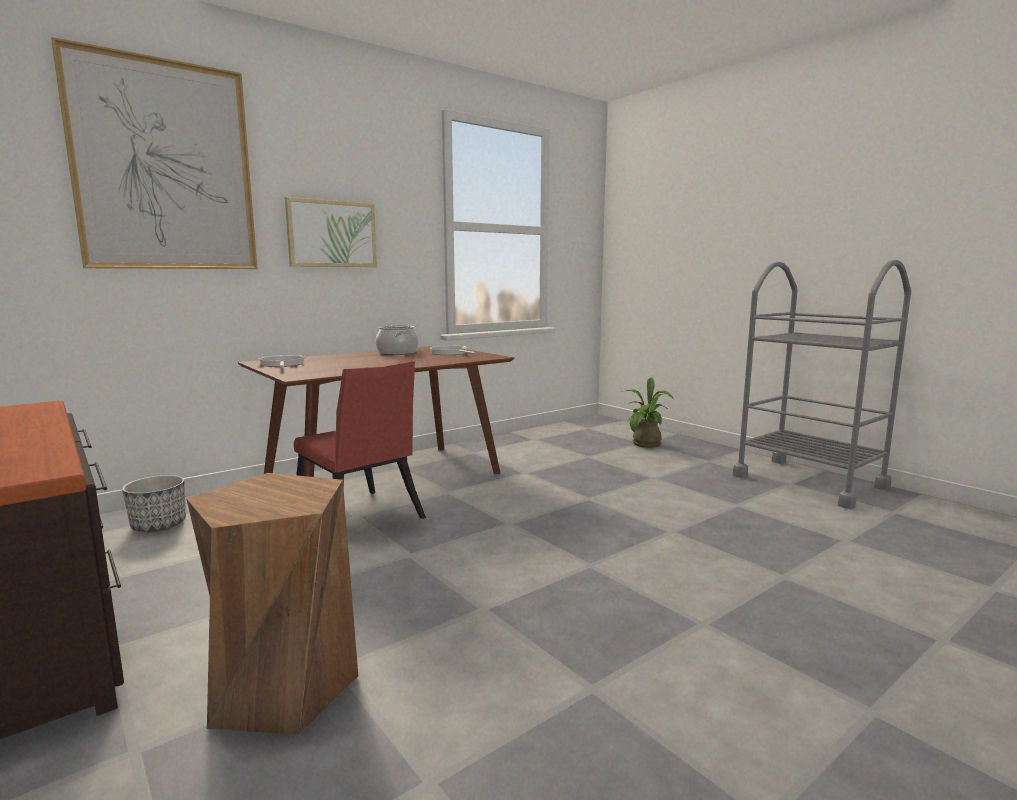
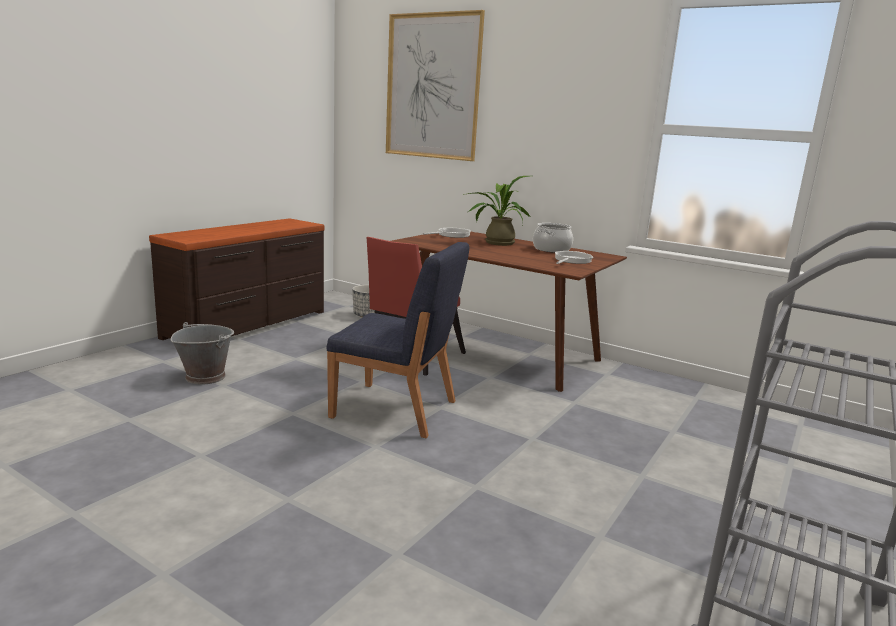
camera: 70 degrees right, 5 degrees up
brown stool [186,473,358,735] -> grey bucket [170,322,234,385]
picture [285,197,377,267] -> none
potted plant [621,378,674,448] -> potted plant moved to [463,176,531,246]
none -> blue chair [326,242,469,438]

